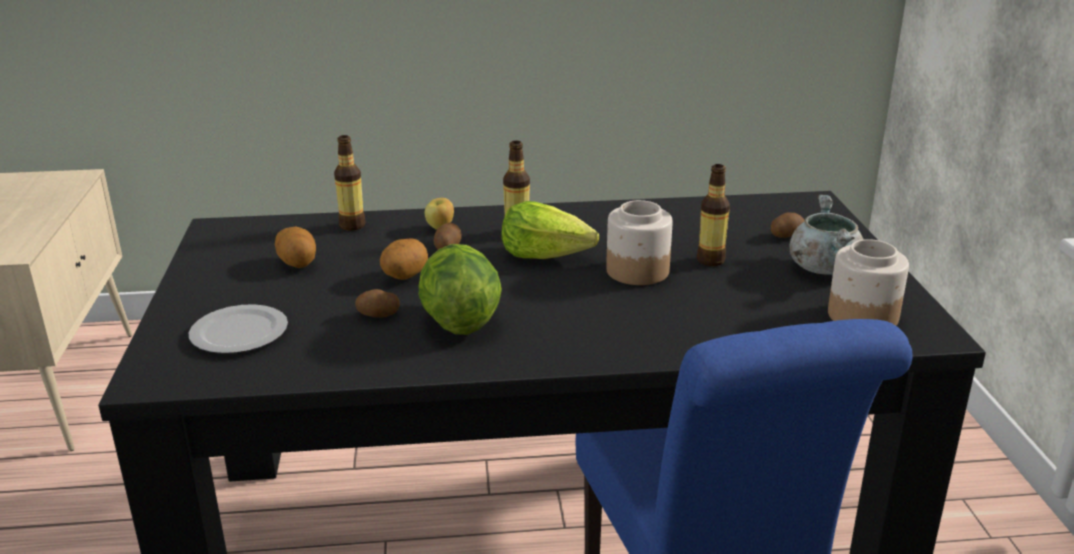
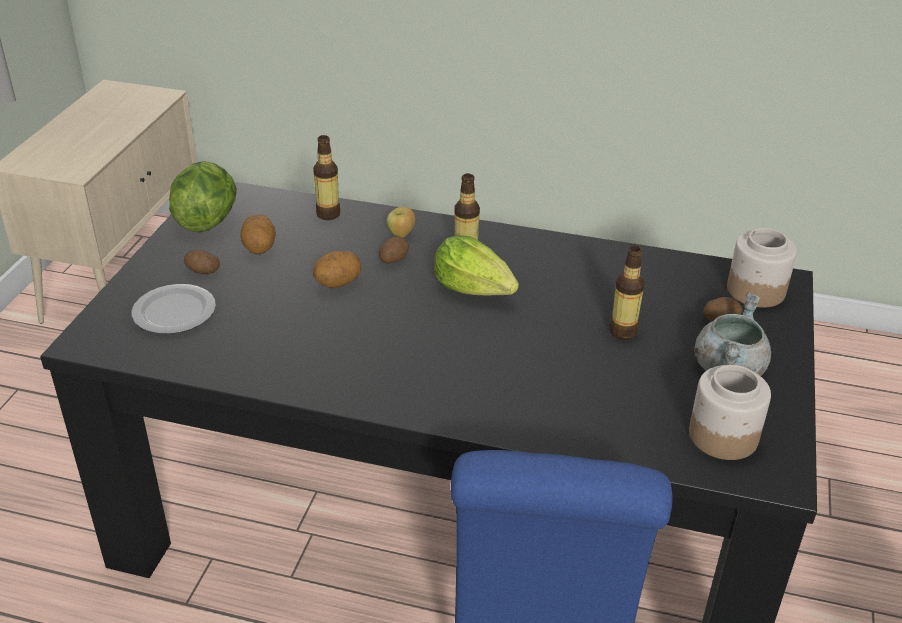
camera: 20 degrees right, 10 degrees up
potato [355,289,400,318] -> potato moved to [184,250,220,274]
lettuce [418,244,502,335] -> lettuce moved to [169,161,237,233]
jar [606,200,673,285] -> jar moved to [727,228,797,308]

